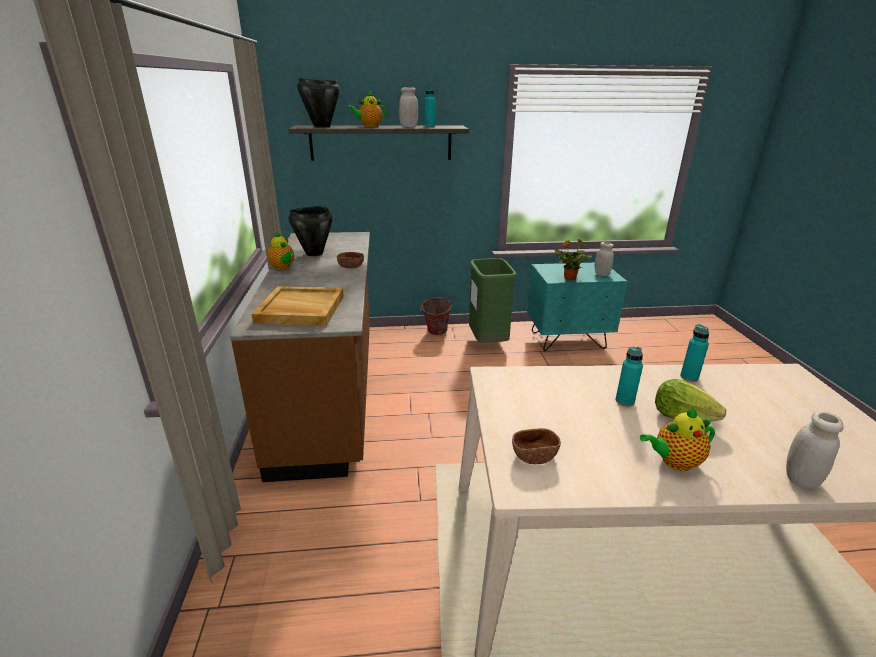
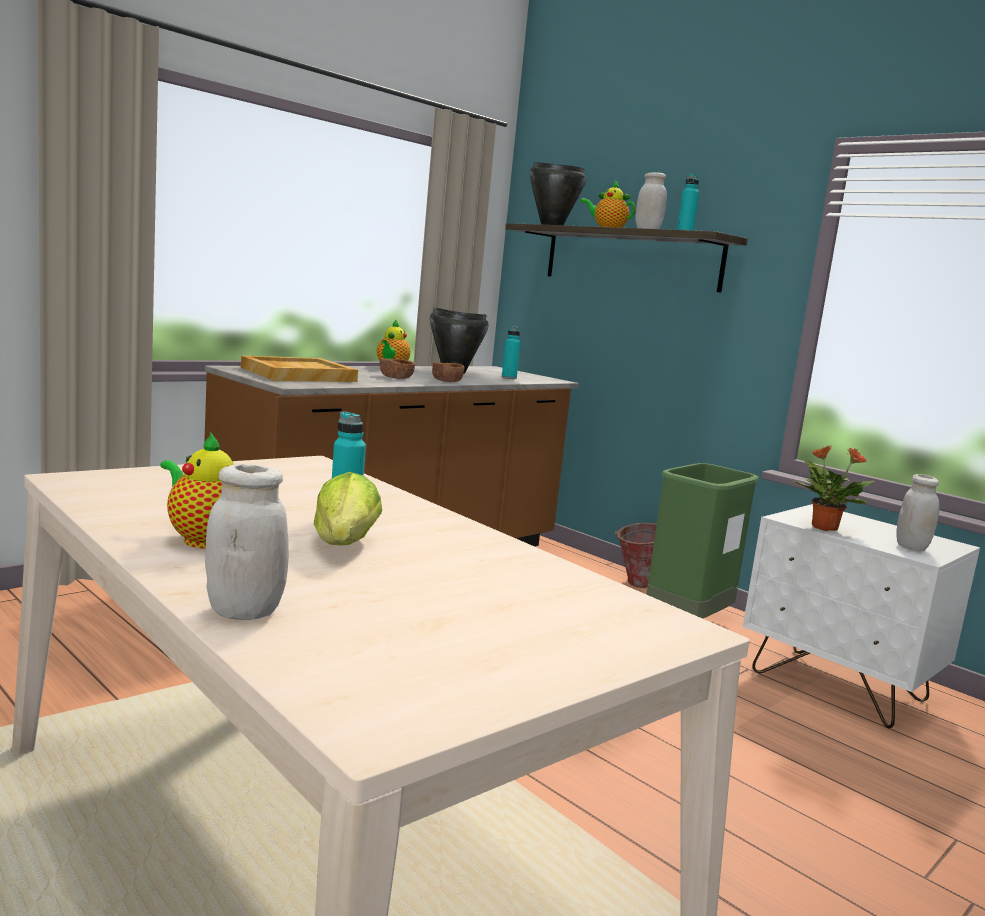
camera: 50 degrees right, 15 degrees down
brown bowl [512,428,561,464] -> brown bowl moved to [380,359,415,379]
turquoise nightstand [527,263,627,351] -> white nightstand [743,504,980,728]
turquoise bottle [680,324,709,382] -> turquoise bottle moved to [502,326,521,379]

